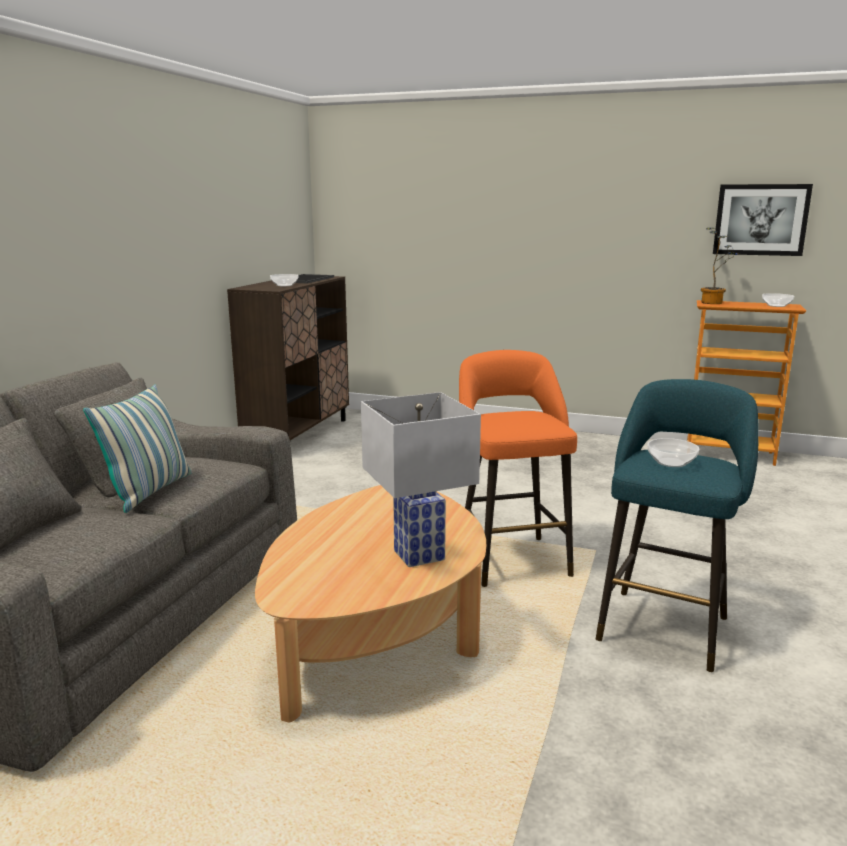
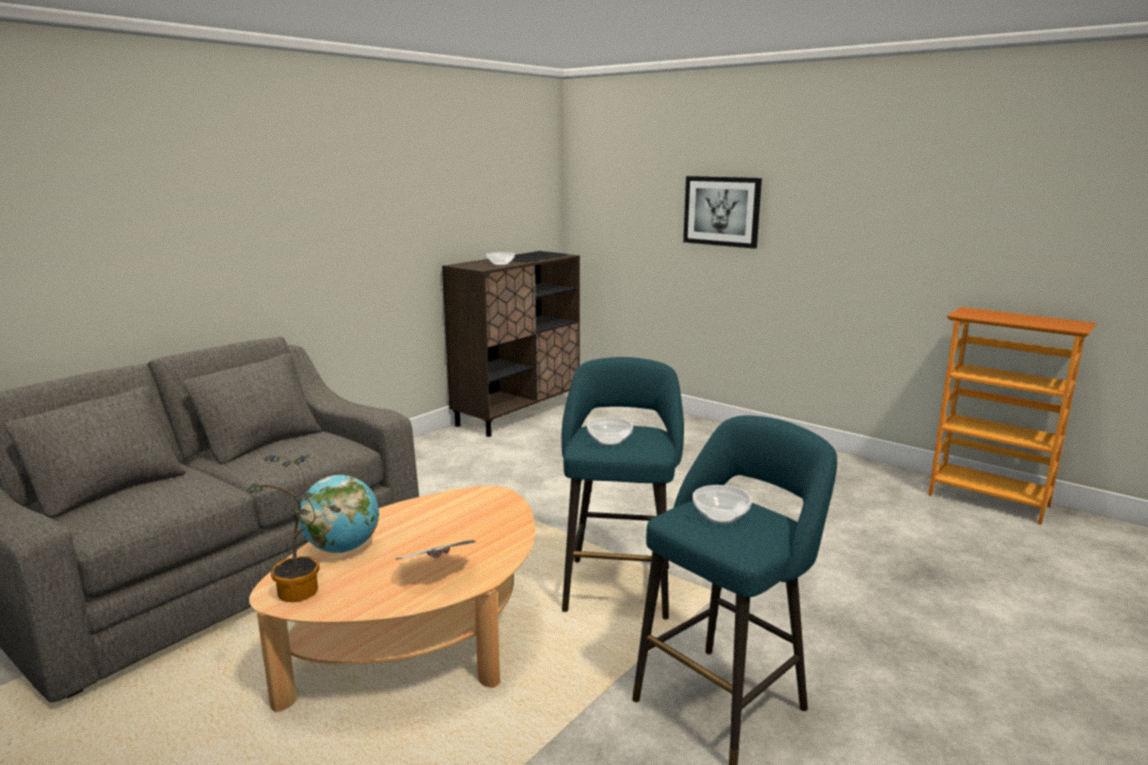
camera: 20 degrees right, 0 degrees up
pillow [83,385,192,513] -> none
white table lamp [361,392,481,567] -> newspaper [396,540,475,560]
orange stool [459,350,577,587] -> turquoise stool [561,357,684,620]
potted plant [701,228,740,304] -> potted plant moved to [246,455,341,602]
picture [713,184,813,256] -> picture moved to [683,176,762,249]
bowl [762,293,794,307] -> bowl moved to [587,417,633,445]
none -> globe [299,475,379,553]

